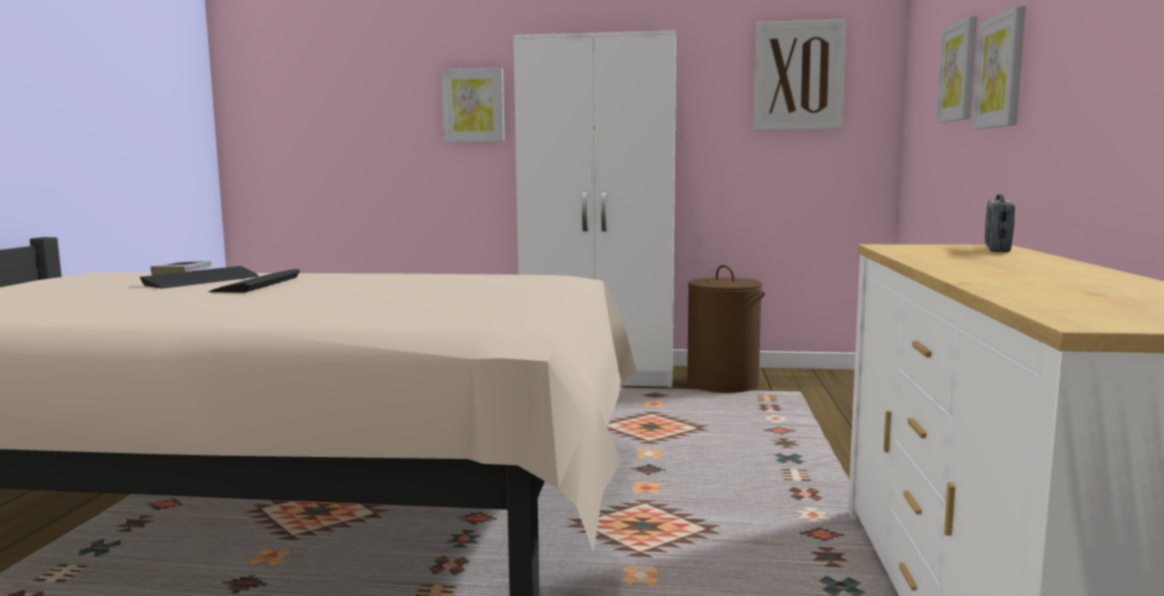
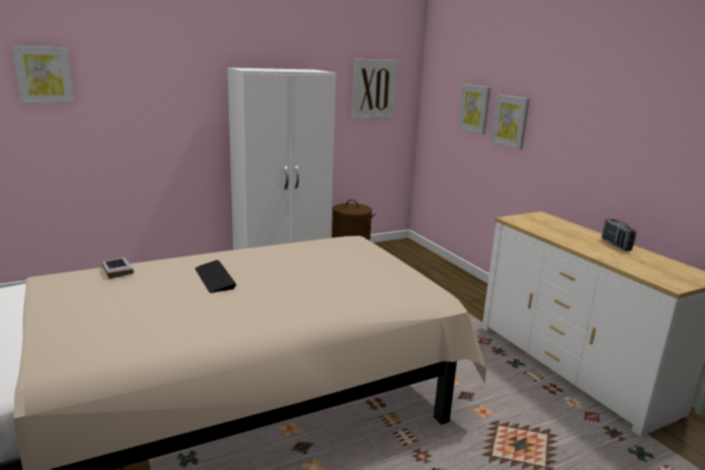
camera: 35 degrees left, 10 degrees up
keyboard [140,266,259,289] -> none
picture [441,68,505,142] -> picture moved to [12,46,74,103]
radio [985,194,1015,252] -> radio moved to [602,219,636,251]

